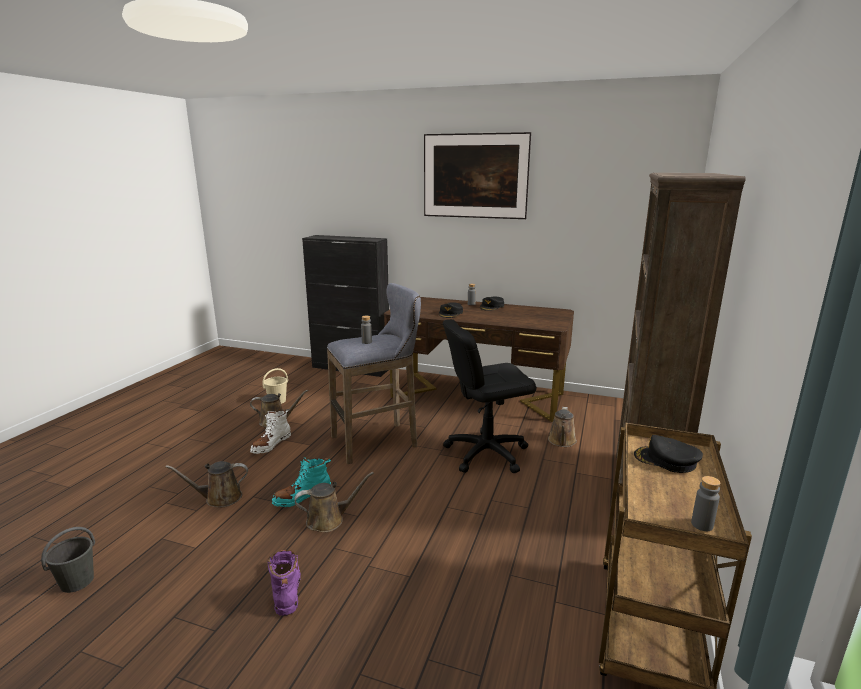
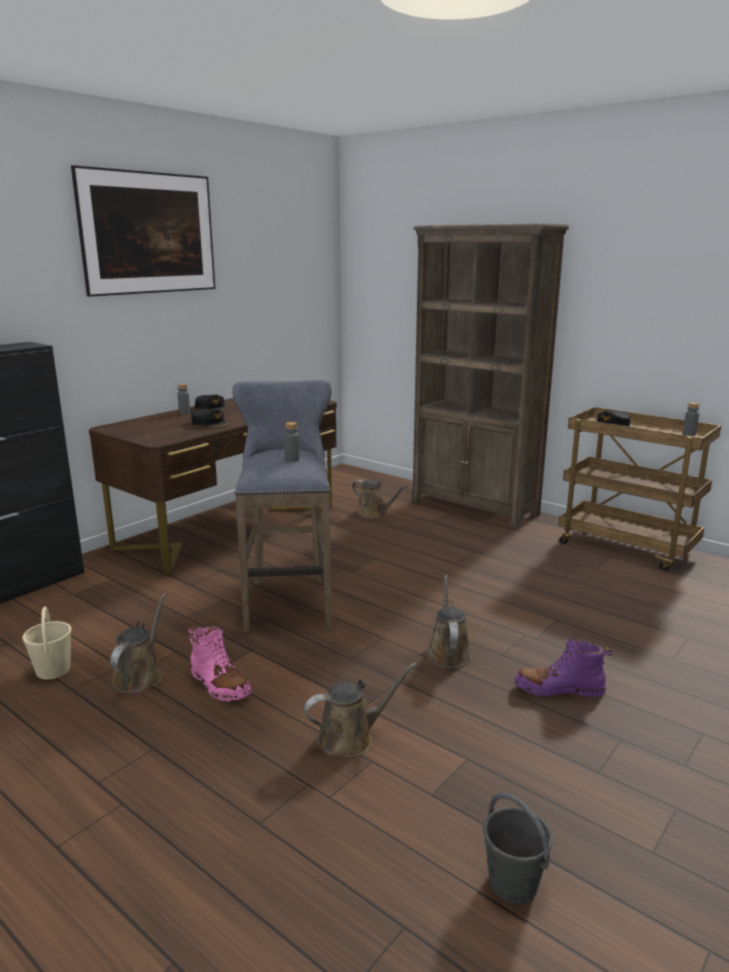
camera: 70 degrees left, 0 degrees up
brown watering can [166,461,248,508] -> brown watering can turned 120 degrees counterclockwise [304,662,417,757]
white boot [250,409,291,454] -> pink boot [188,626,251,702]
turquoise boot [272,457,331,507] -> none
black office chair [443,319,536,473] -> none

